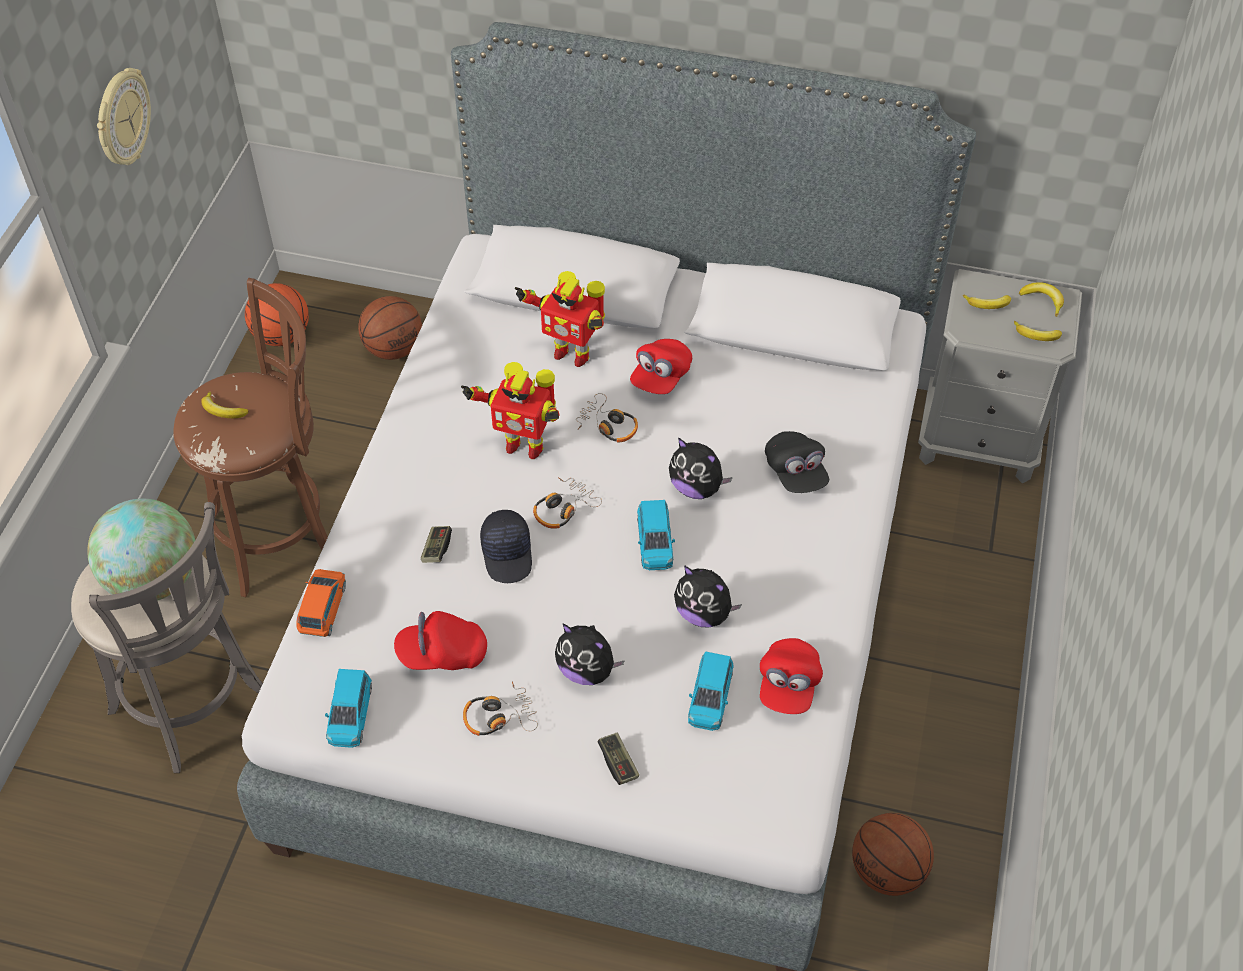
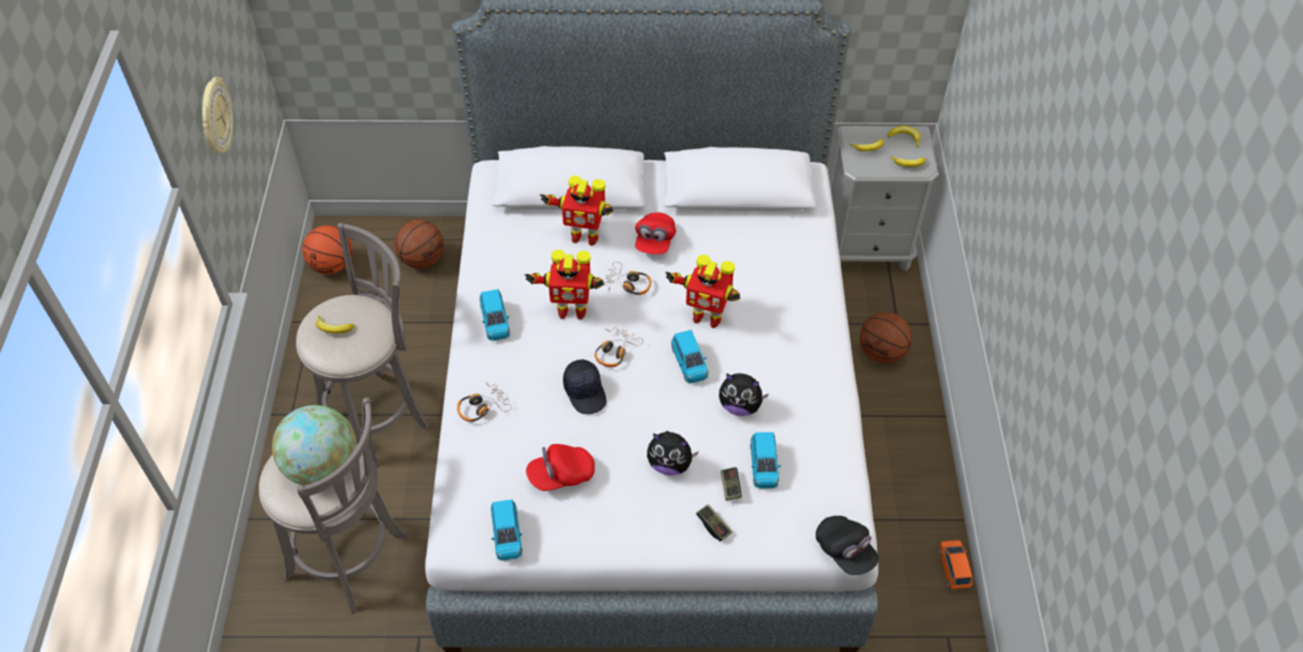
camera: 15 degrees left, 0 degrees up
brown stool [173,278,328,597] -> grey stool [296,223,429,445]
orange toy car [297,569,346,637] -> orange toy car moved to [939,540,973,589]
game controller [421,526,452,563] -> game controller moved to [721,467,742,501]
headphones [463,681,538,736] -> headphones moved to [457,382,512,422]
plush toy [669,438,733,499] -> toy robot [665,255,740,328]
red cap [760,638,823,714] -> none
black cap [765,431,829,493] -> black cap moved to [816,516,879,575]
basketball [852,813,934,896] -> basketball moved to [860,312,912,364]
none -> blue toy car [480,289,510,341]

